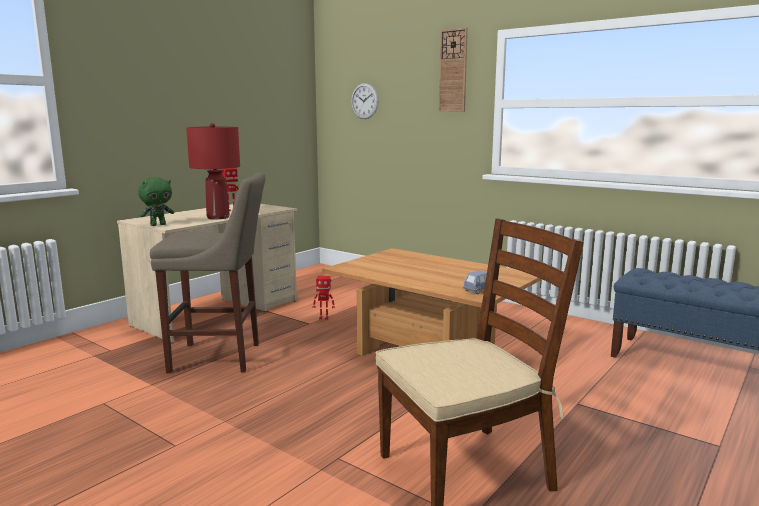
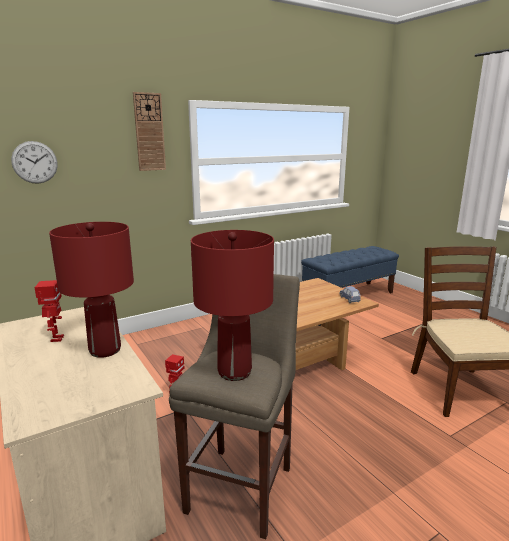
camera: 70 degrees left, 5 degrees up
green plush toy [138,177,174,226] -> none
none -> red table lamp [191,230,274,381]

